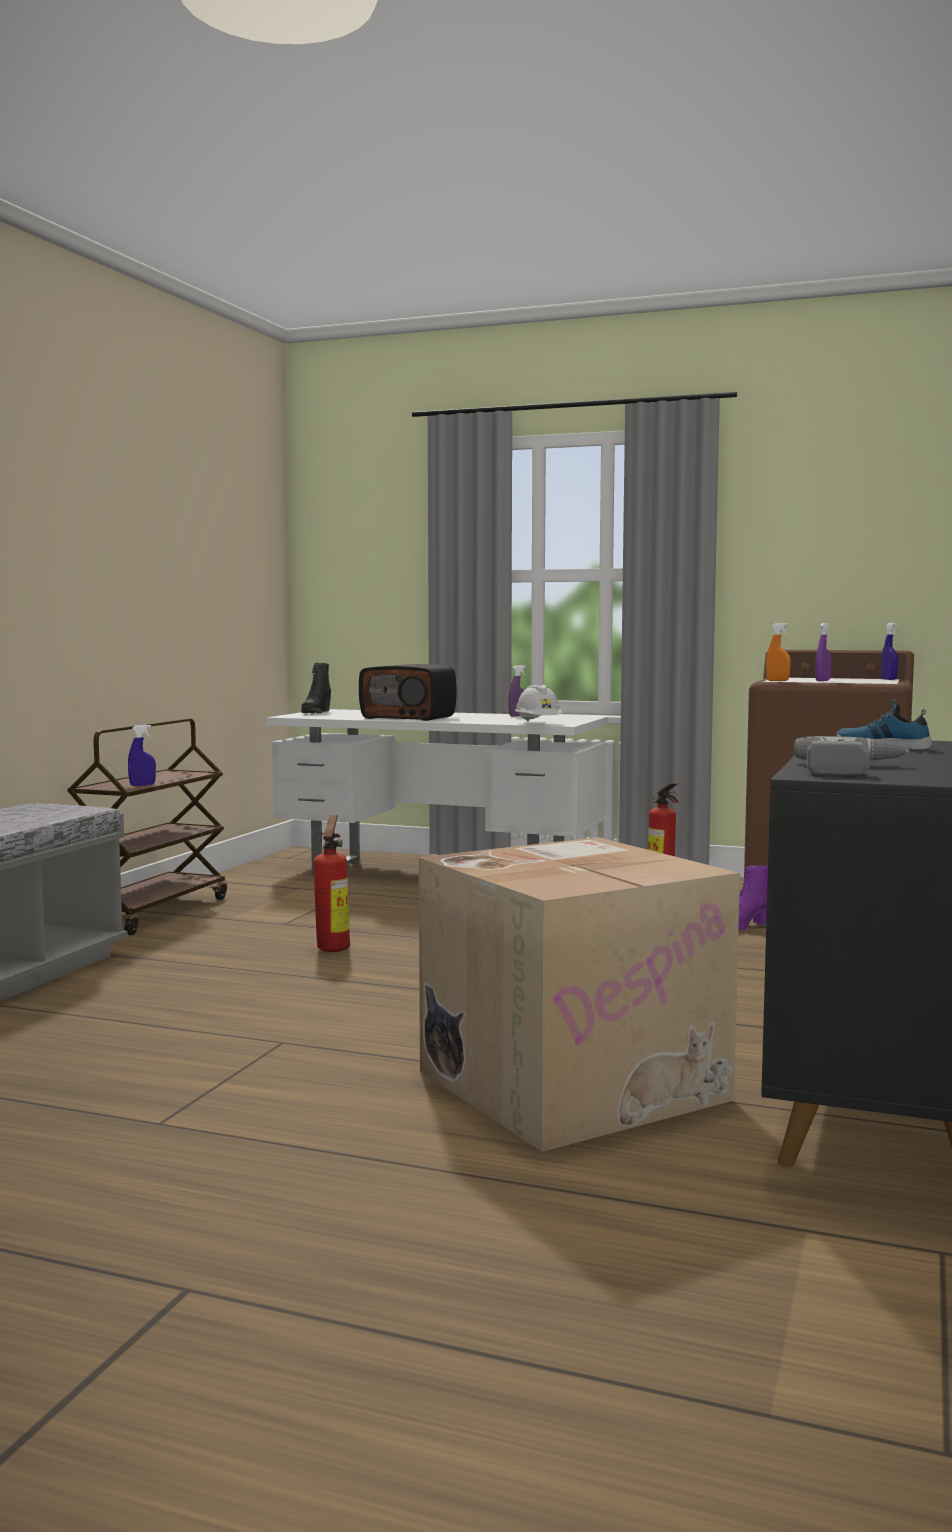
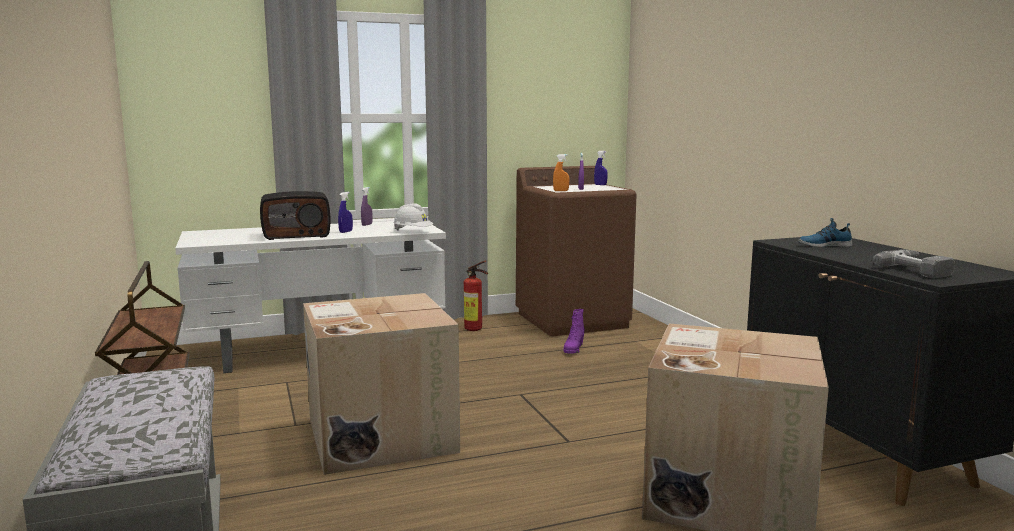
camera: 40 degrees left, 5 degrees up
blue spray bottle [128,725,156,786] -> blue spray bottle moved to [338,192,353,233]
black boot [301,663,331,713] -> none
fire extinguisher [313,815,350,952] -> cardboard box [303,293,460,475]

